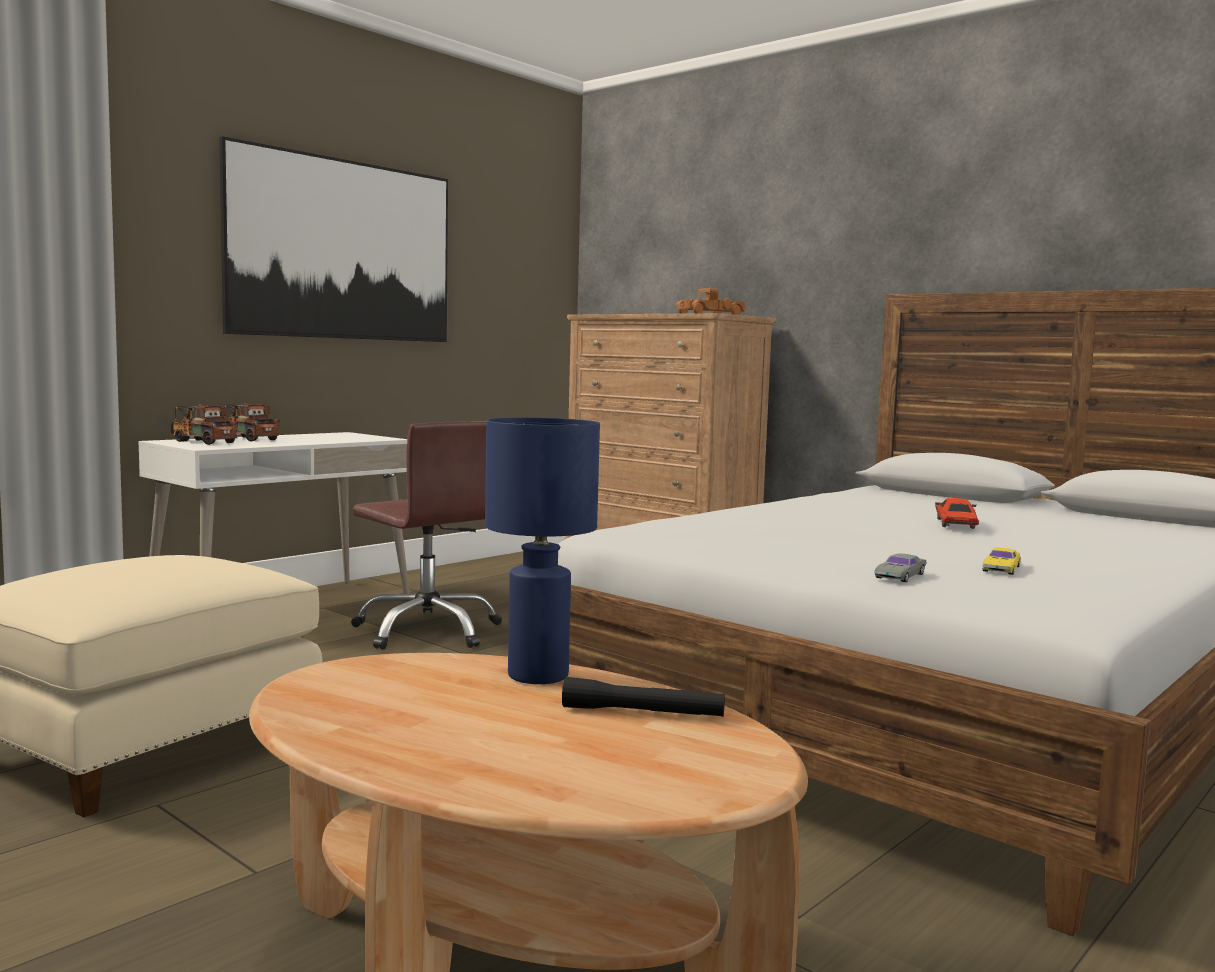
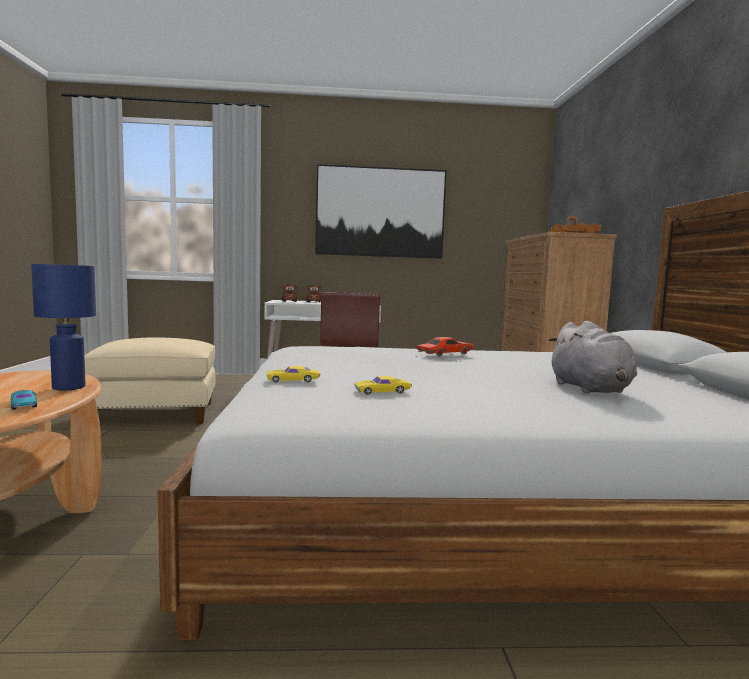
camera: 45 degrees right, 0 degrees up
black flashlight [562,677,725,717] -> turquoise toy car [11,390,37,409]
grey toy car [875,553,926,582] -> yellow toy car [267,366,320,383]
red toy car [935,498,979,529] -> red toy car moved to [416,337,474,356]
none -> grey plush toy [548,321,637,394]

